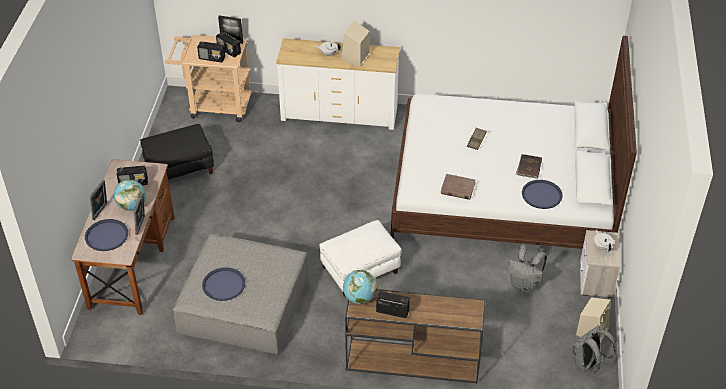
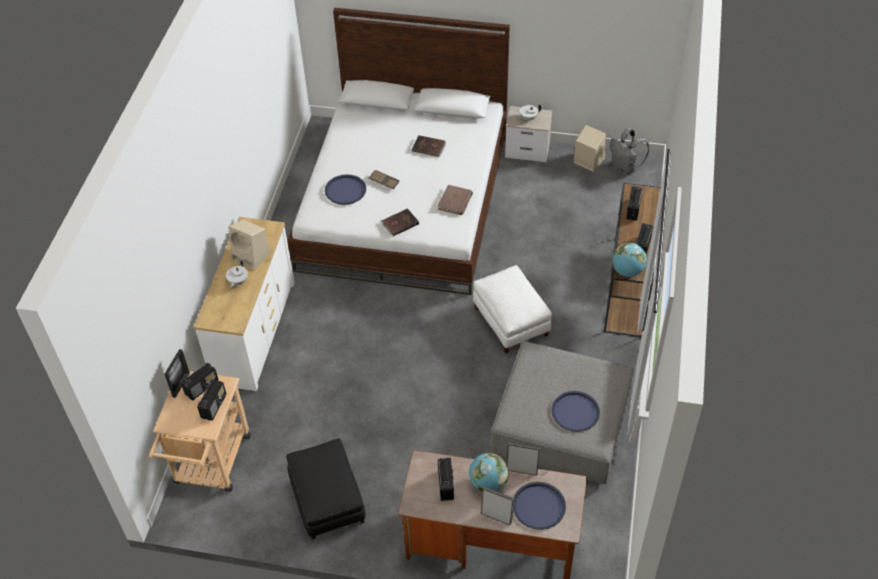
camera: 85 degrees left, 5 degrees up
grey backpack [507,245,547,293] -> none
blue tray [522,180,563,209] -> blue tray moved to [325,174,366,205]
none -> brown book [381,208,419,236]
none -> radio [626,186,643,221]

